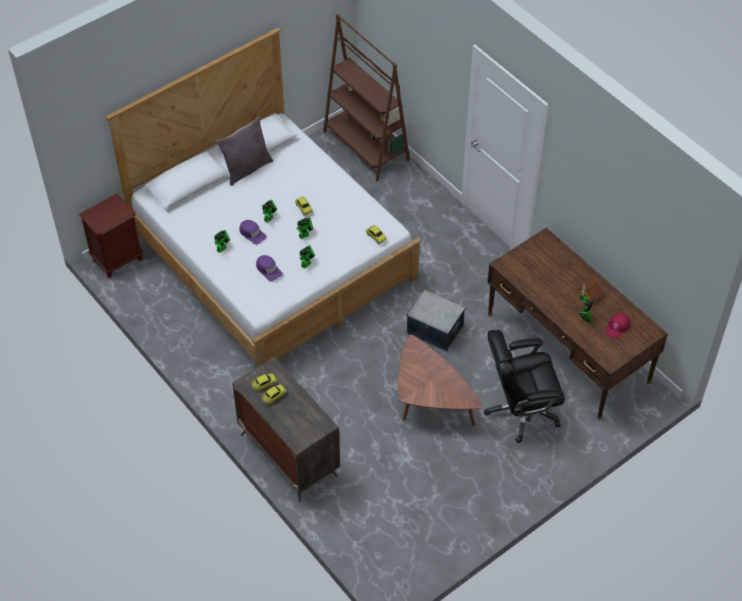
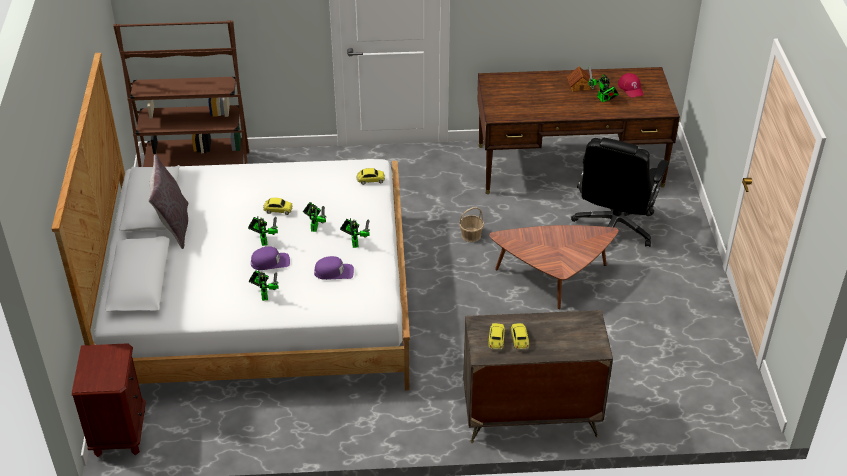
camera: 55 degrees left, 10 degrees down
storage box [407,290,465,351] -> basket [459,207,484,242]

